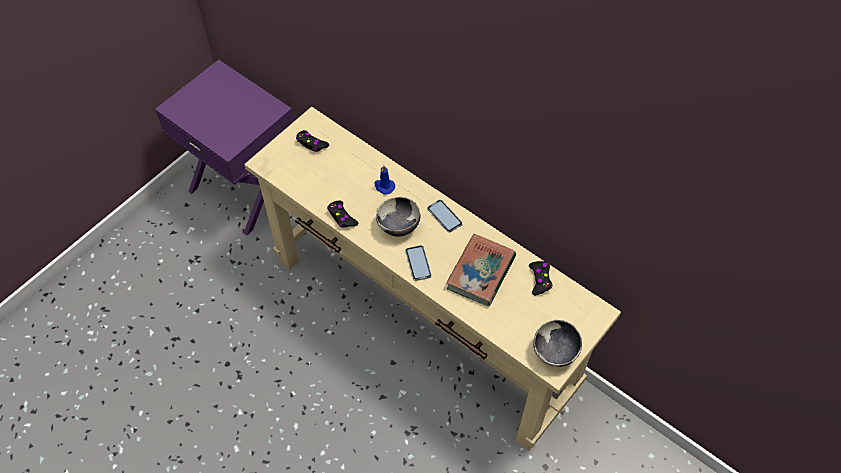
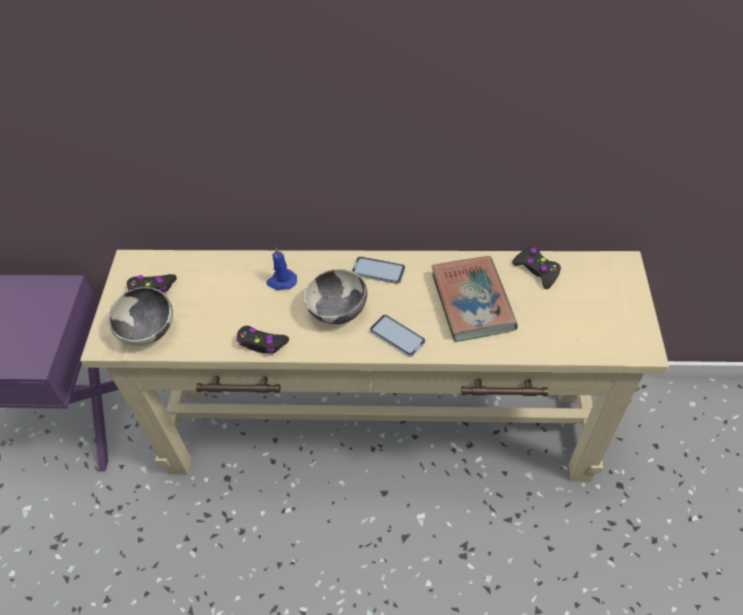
camera: 35 degrees left, 5 degrees down
bowl [533,320,582,367] -> bowl moved to [108,287,173,346]

